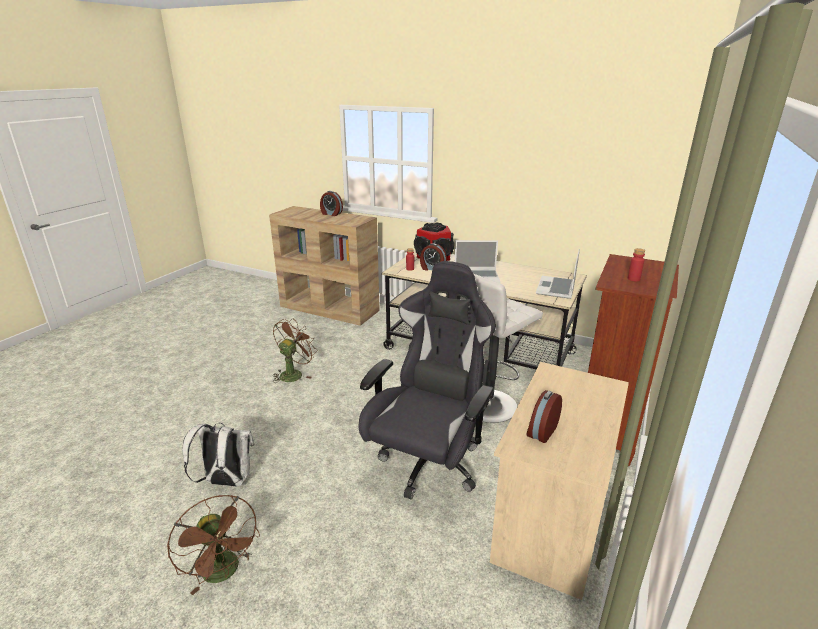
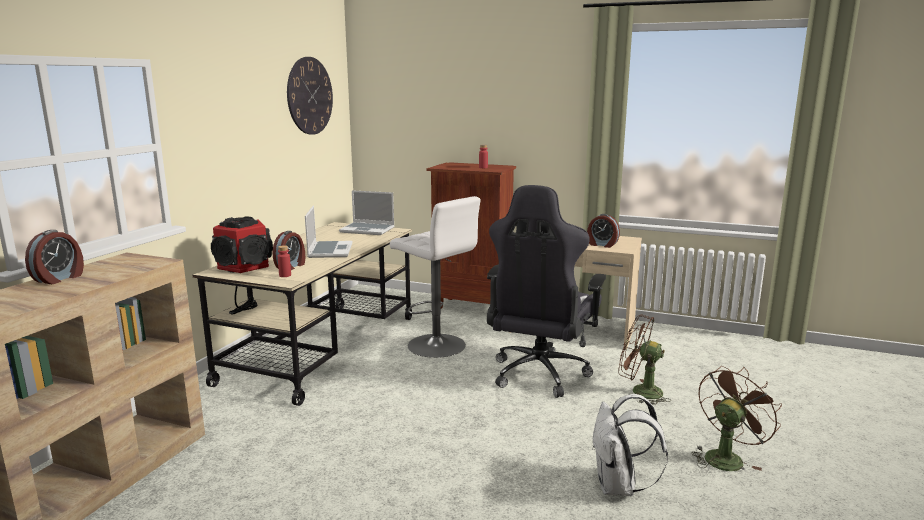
camera: 95 degrees left, 10 degrees down
brown fan [273,318,318,383] -> brown fan moved to [618,315,671,405]
black office chair [359,261,496,499] -> black office chair turned 90 degrees counterclockwise [487,185,606,398]
none -> wall clock [287,57,333,135]

